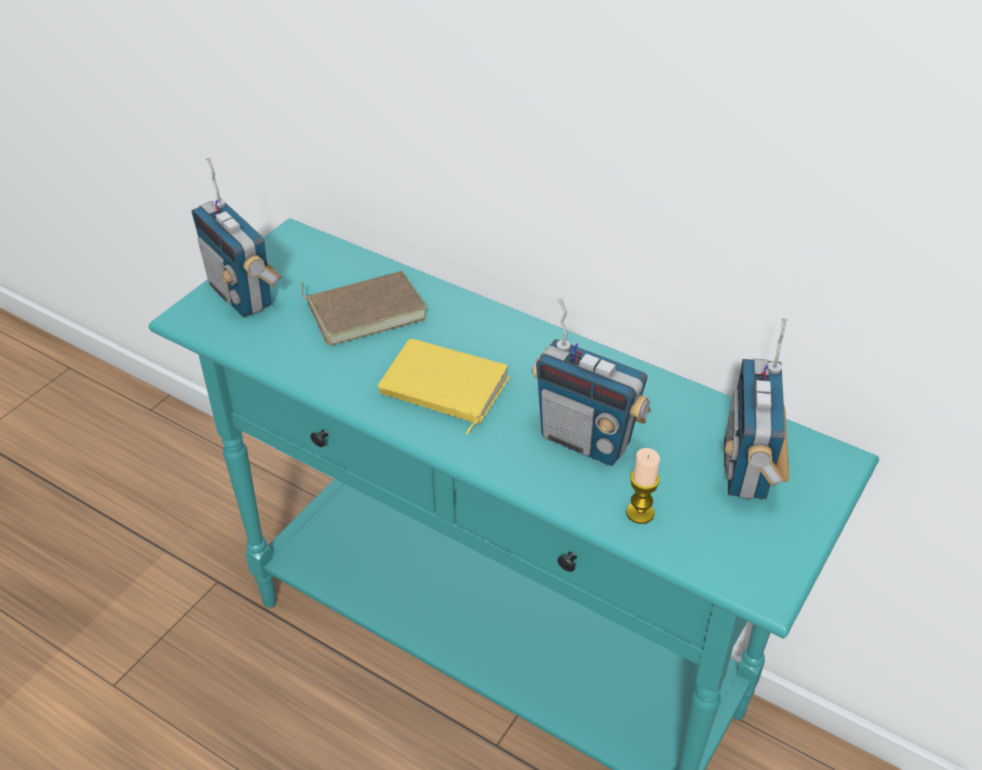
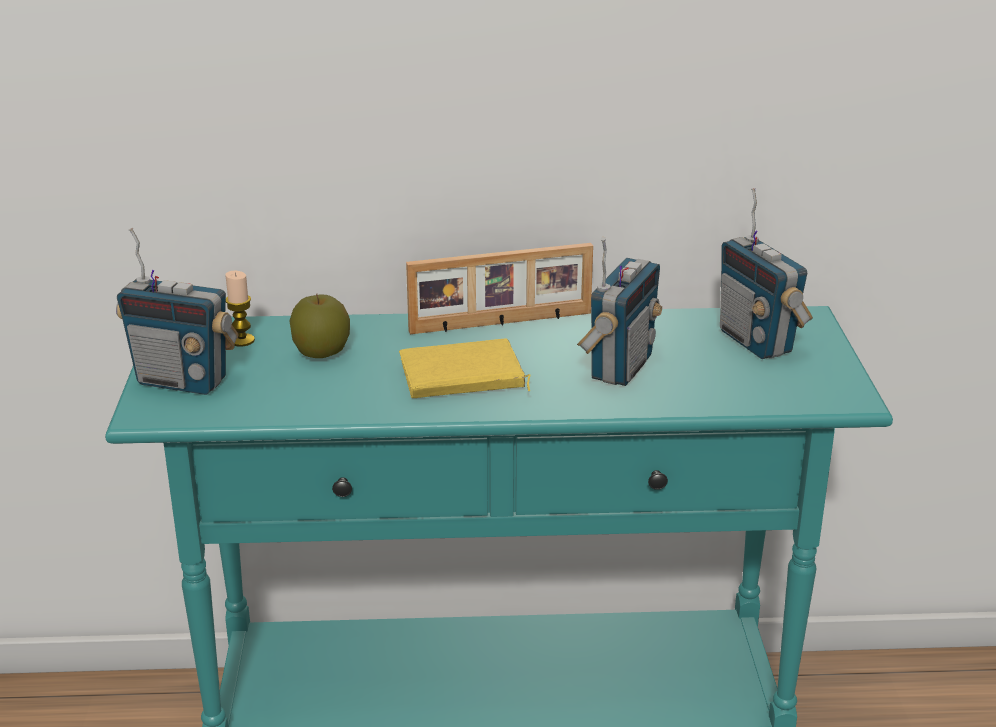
camera: 35 degrees left, 15 degrees down
brown book [301,271,427,346] -> apple [289,294,350,358]
radio [531,298,651,466] -> radio turned 60 degrees counterclockwise [577,237,662,386]
candle [626,448,660,524] -> candle moved to [225,271,255,347]
none -> picture frame [406,243,593,334]

